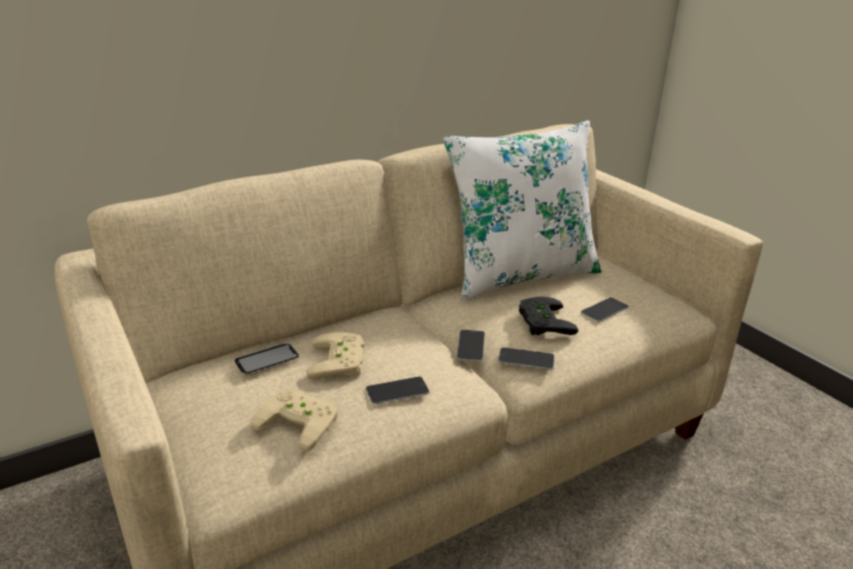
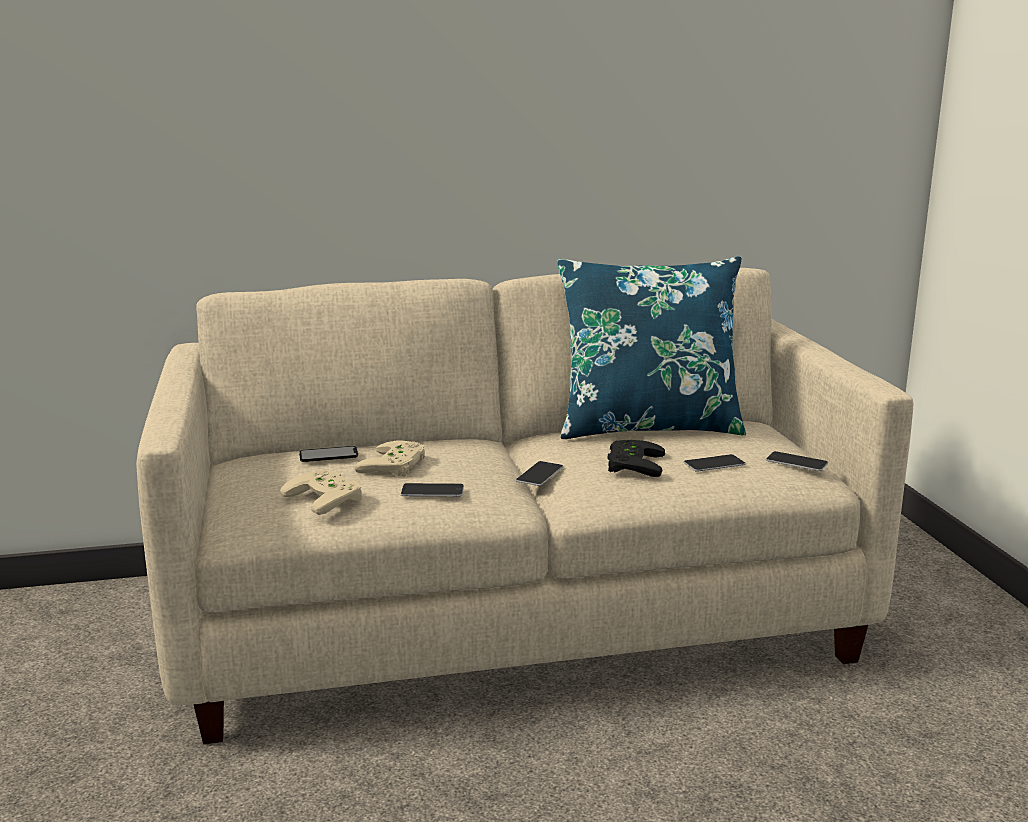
camera: 20 degrees right, 10 degrees down
white pillow [443,121,602,300] -> blue pillow [557,257,746,439]
phone [498,347,555,370] -> phone moved to [766,451,828,471]

